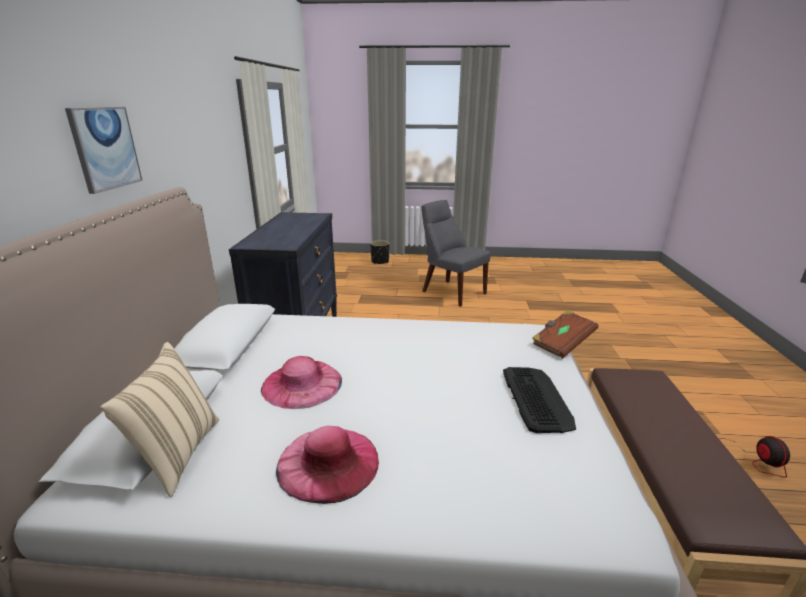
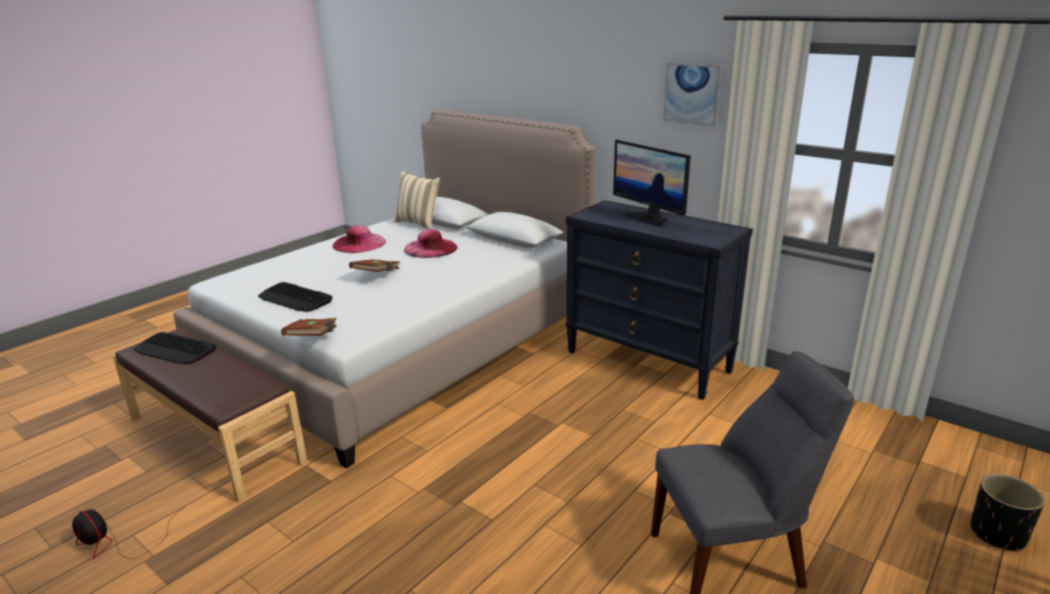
camera: 125 degrees right, 0 degrees up
picture [65,107,143,194] -> picture moved to [663,63,722,126]
none -> keyboard [134,332,216,364]
none -> brown book [349,259,400,272]
none -> monitor [613,140,691,226]

